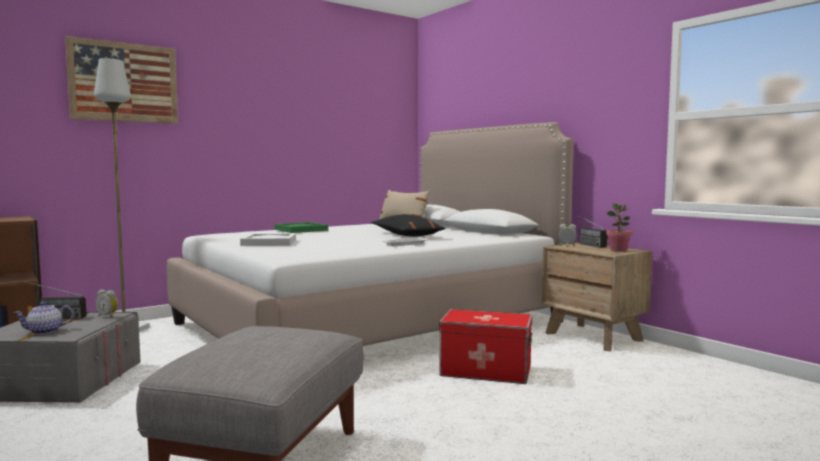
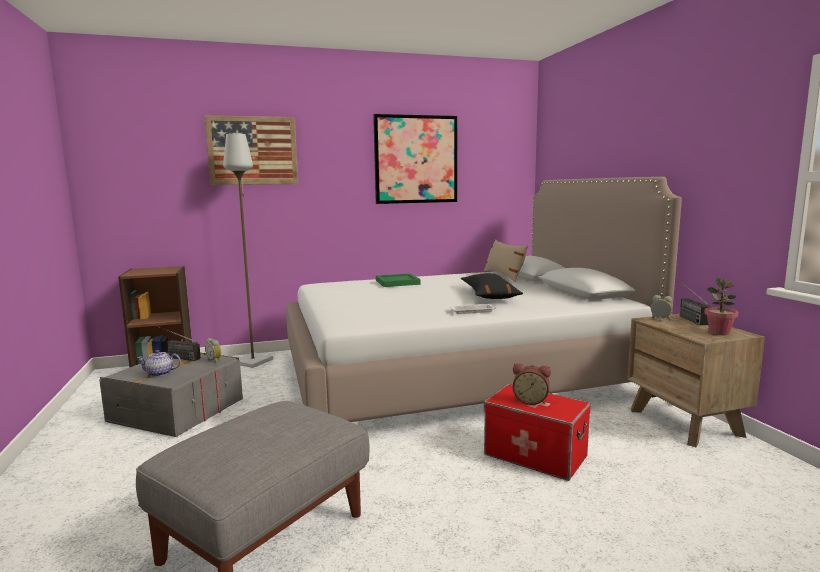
camera: 20 degrees right, 5 degrees up
white tray [240,233,296,246] -> none
none -> picture [373,114,457,204]
none -> alarm clock [513,363,551,405]

